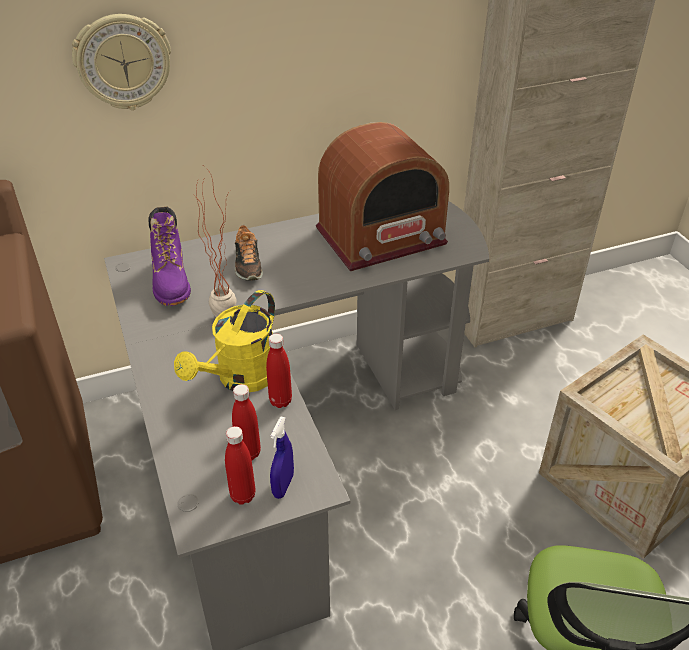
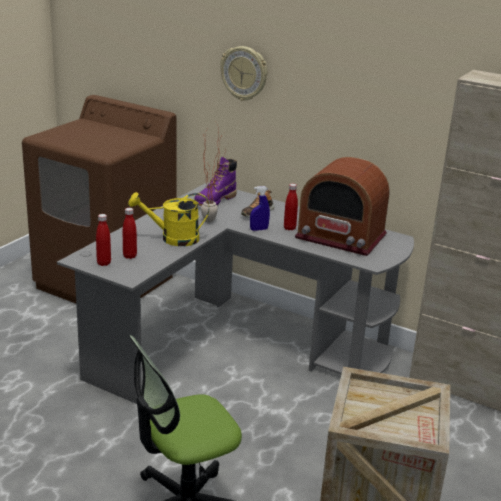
camera: 50 degrees right, 15 degrees down
red bottle [266,334,292,408] -> red bottle moved to [284,184,298,231]
blue spray bottle [270,417,294,499] -> blue spray bottle moved to [250,186,270,231]

